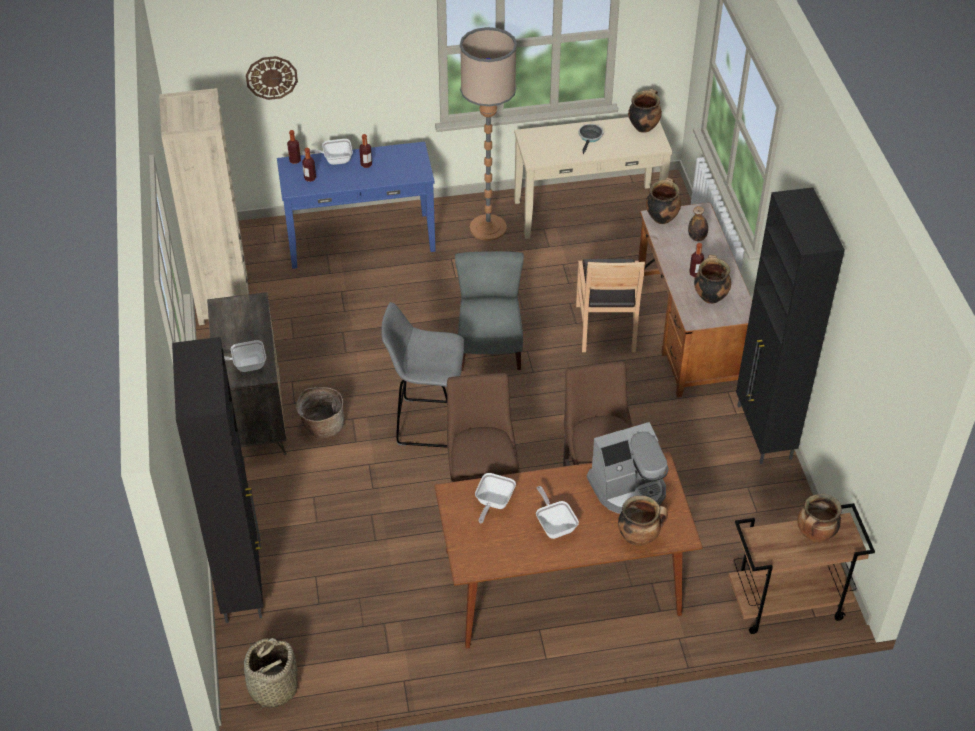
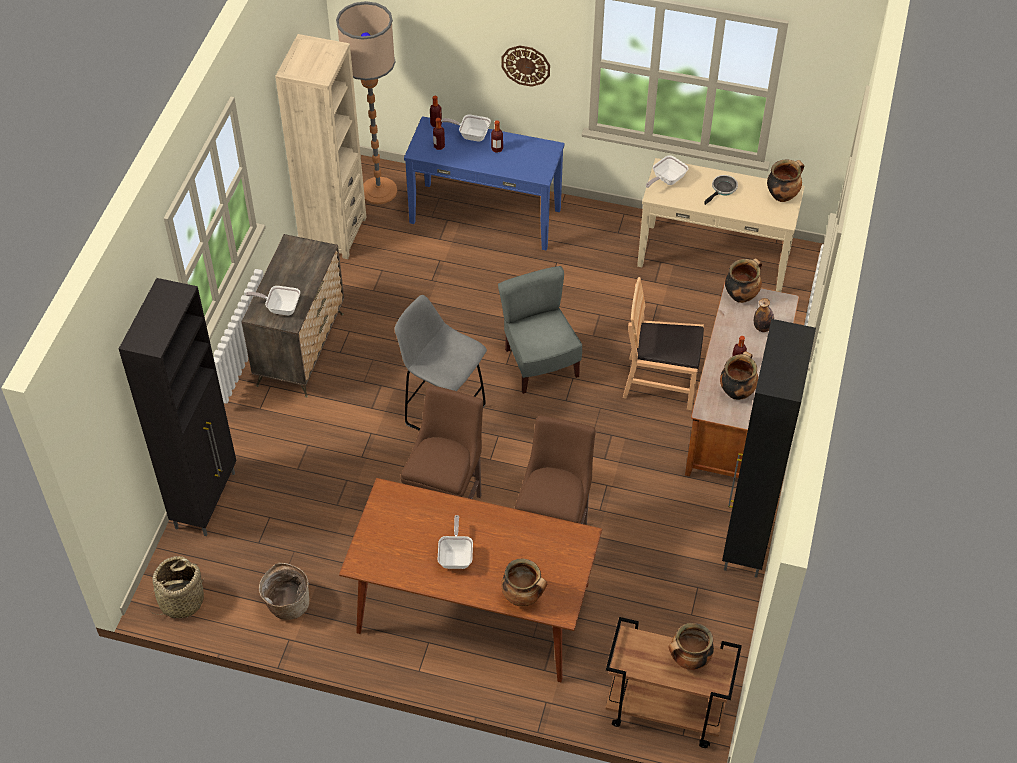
camera: 25 degrees right, 5 degrees up
wall clock [246,56,298,100] -> wall clock moved to [501,45,550,87]
basket [296,387,344,439] -> basket moved to [259,562,309,620]
grey chair [455,251,524,371] -> grey chair turned 45 degrees counterclockwise [498,266,582,394]
floor lamp [460,27,517,241] -> floor lamp moved to [336,1,397,204]
frying pan [475,473,516,523] -> frying pan moved to [646,155,688,188]
brown chair [576,259,645,352] -> brown chair turned 75 degrees clockwise [623,277,704,410]
coffee machine [587,422,669,514] -> none

